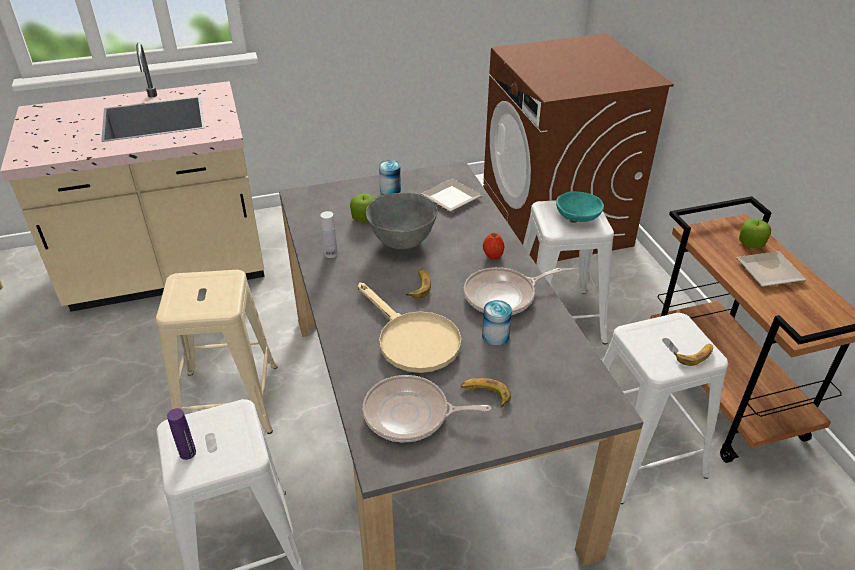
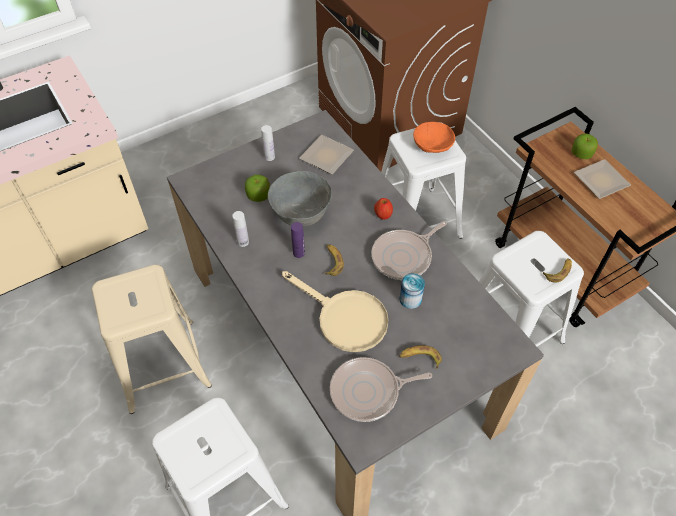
camera: 15 degrees left, 15 degrees up
purple bottle [167,408,196,460] -> purple bottle moved to [291,222,305,258]
can [379,160,401,195] -> white bottle [261,125,275,161]
turquoise bowl [556,191,604,222] -> orange bowl [413,122,455,153]

